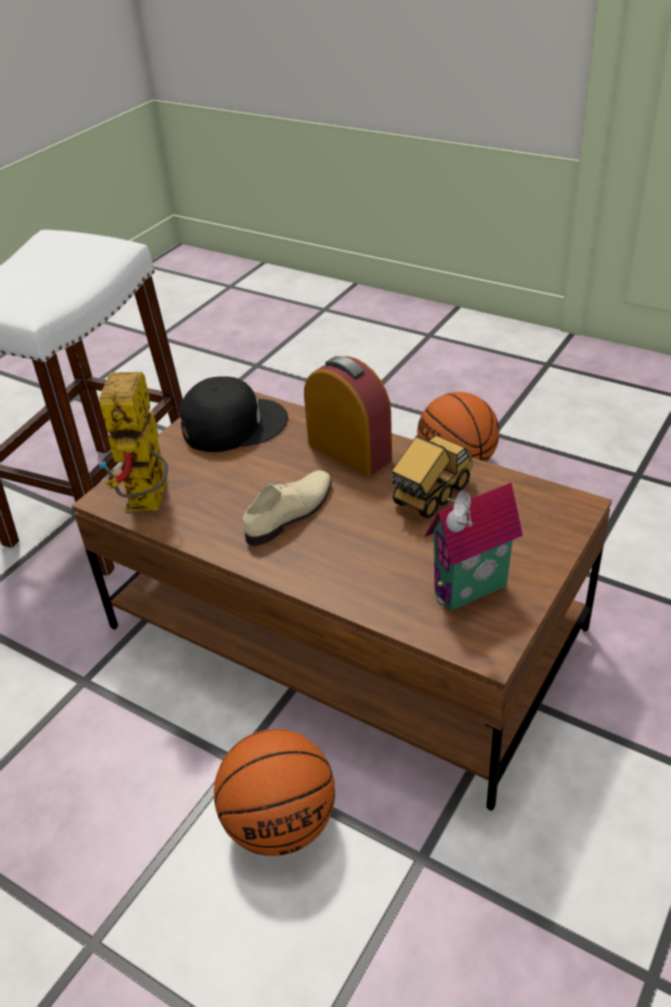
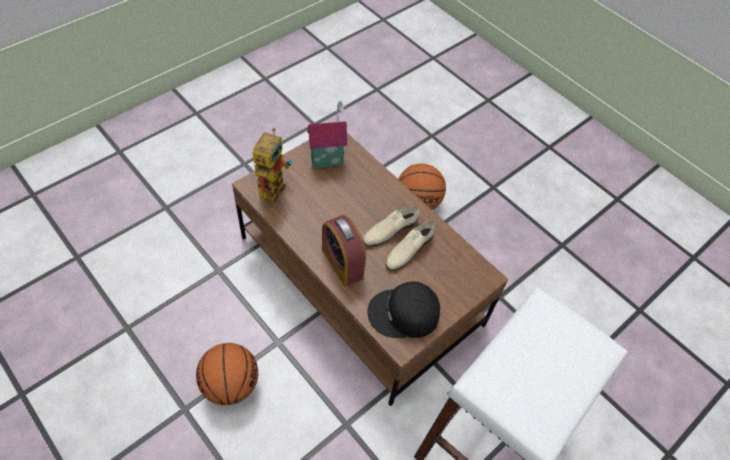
camera: 170 degrees left, 15 degrees up
toy robot [98,372,168,511] -> toy robot moved to [253,128,292,204]
toy truck [390,435,473,519] -> none
none -> beige shoe [385,221,435,271]

